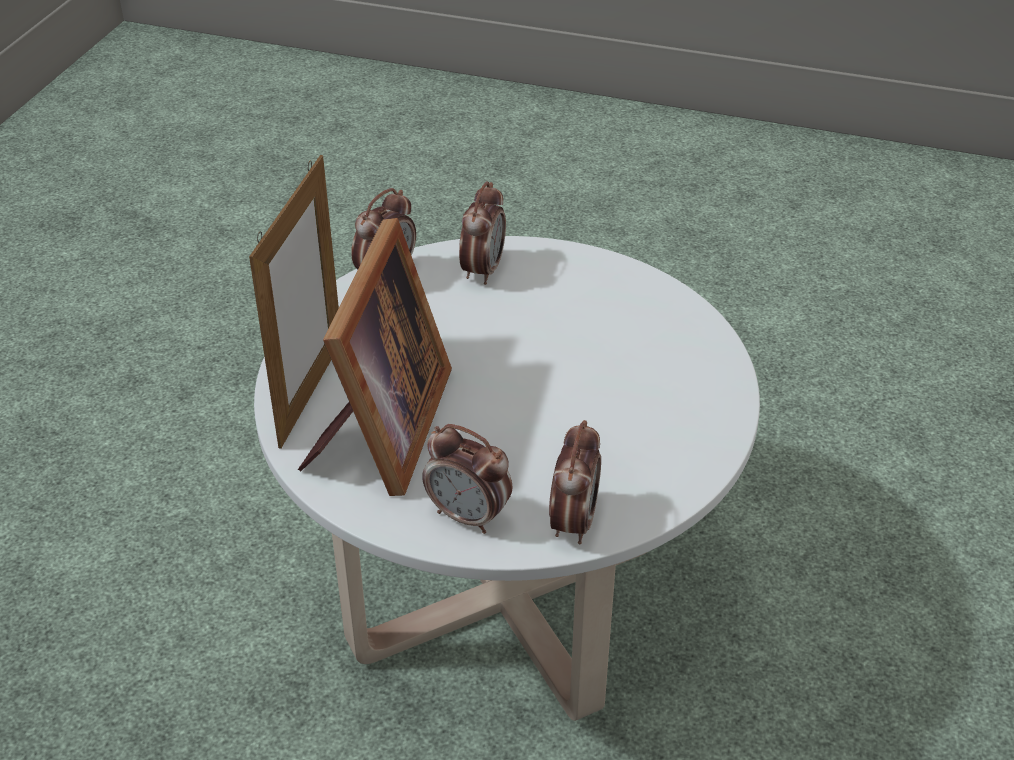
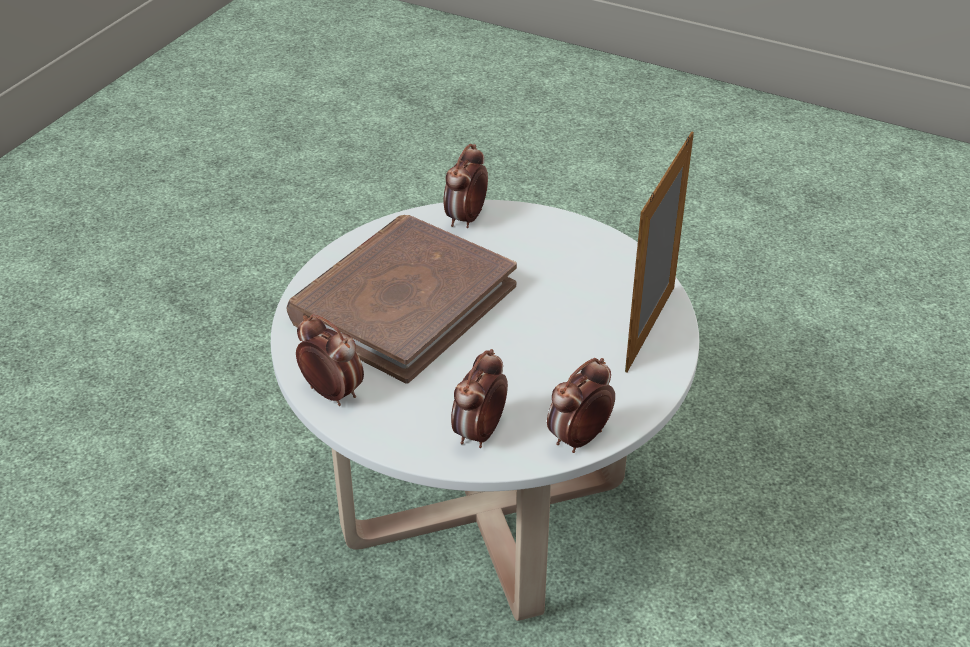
camera: 170 degrees left, 0 degrees up
picture frame [298,218,452,496] -> none
alarm clock [422,424,512,534] -> alarm clock moved to [296,314,364,406]
none -> brown book [287,215,517,384]

